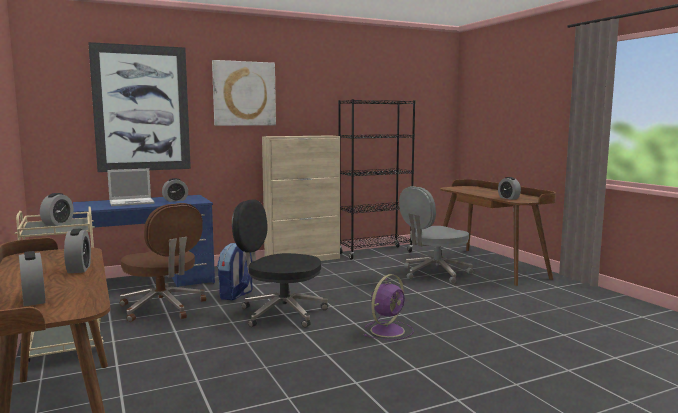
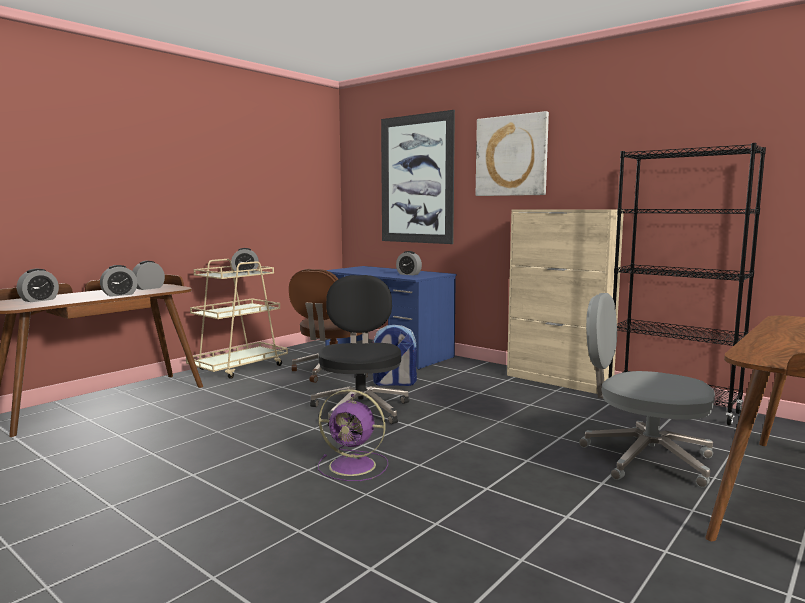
camera: 65 degrees right, 0 degrees up
laptop [107,169,154,206] -> none
alarm clock [498,177,521,200] -> alarm clock moved to [132,261,165,290]

